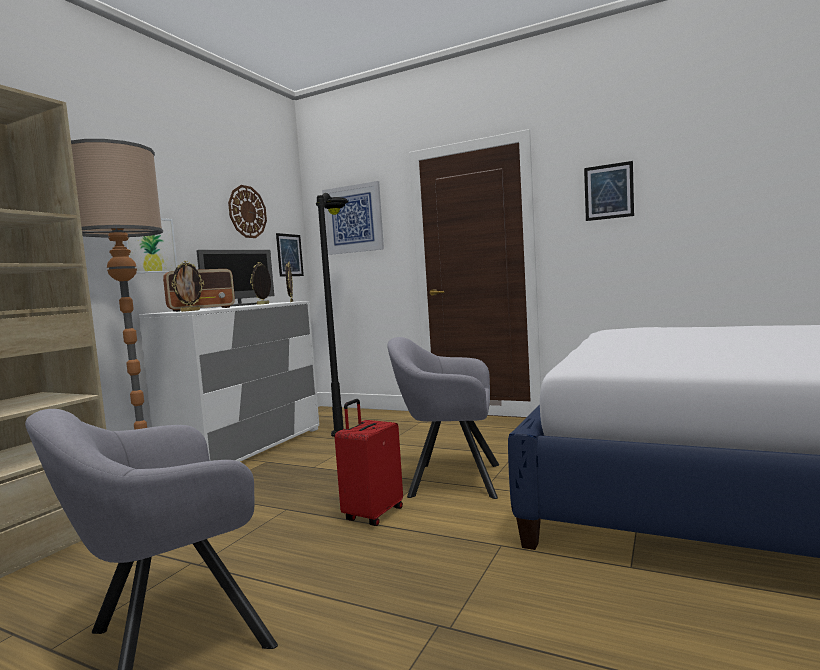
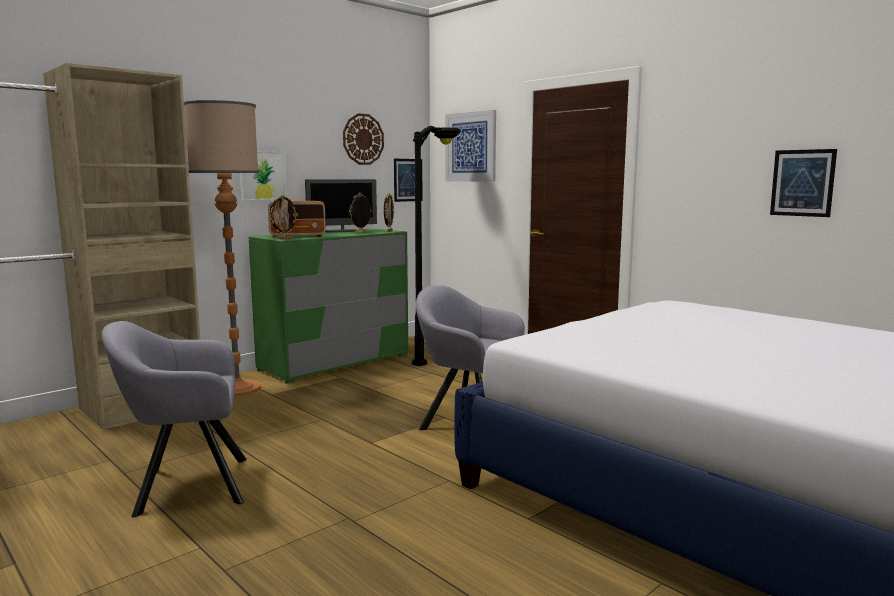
camera: 20 degrees right, 5 degrees up
white dresser [139,301,319,462] -> green dresser [249,228,408,384]
red suitcase [335,399,403,526] -> none
picture [584,161,634,221] -> picture moved to [770,149,837,217]

